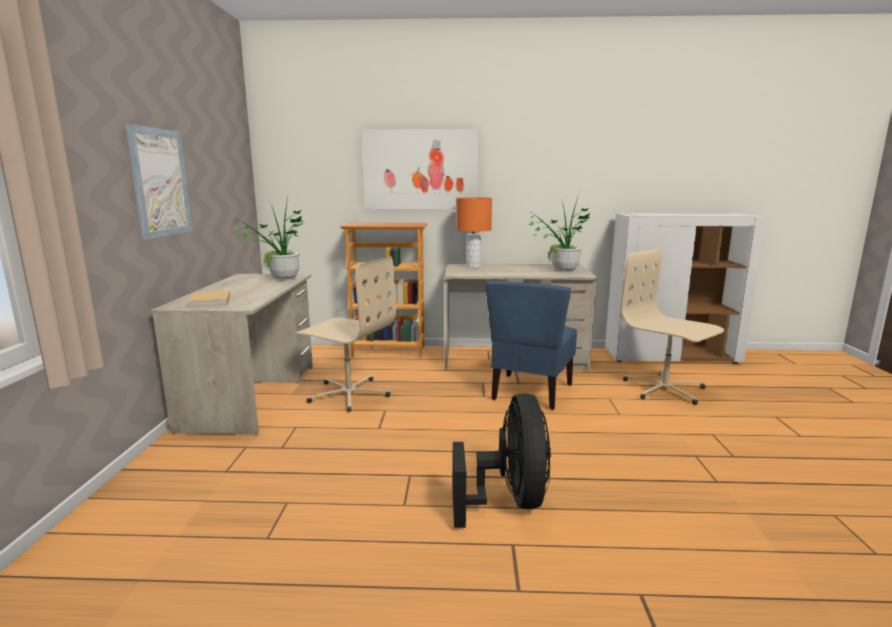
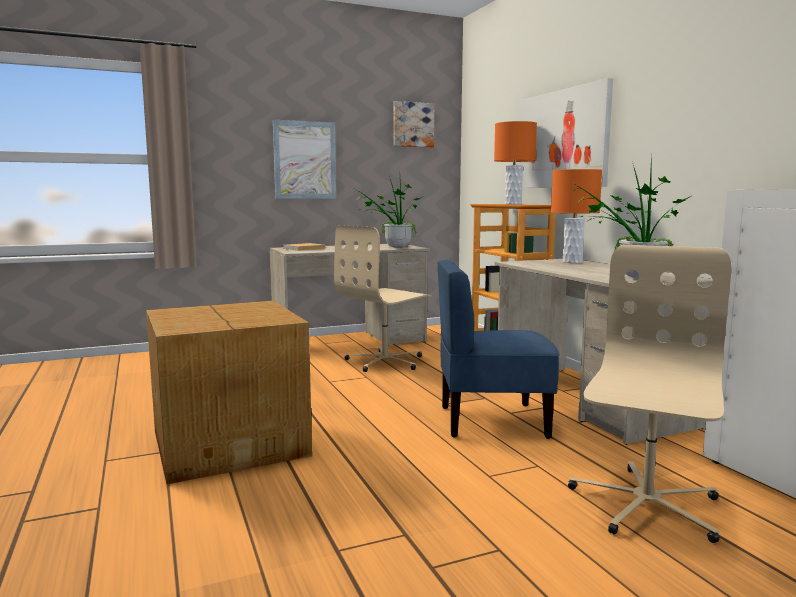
camera: 65 degrees right, 5 degrees down
beige office chair [295,256,397,412] -> beige office chair turned 45 degrees clockwise [334,225,432,372]
black fan [453,393,551,528] -> cardboard box [146,301,312,485]
none -> picture [394,101,434,148]
none -> orange table lamp [494,121,537,205]

